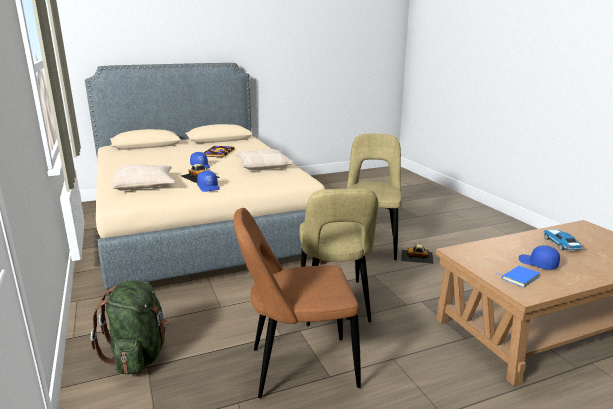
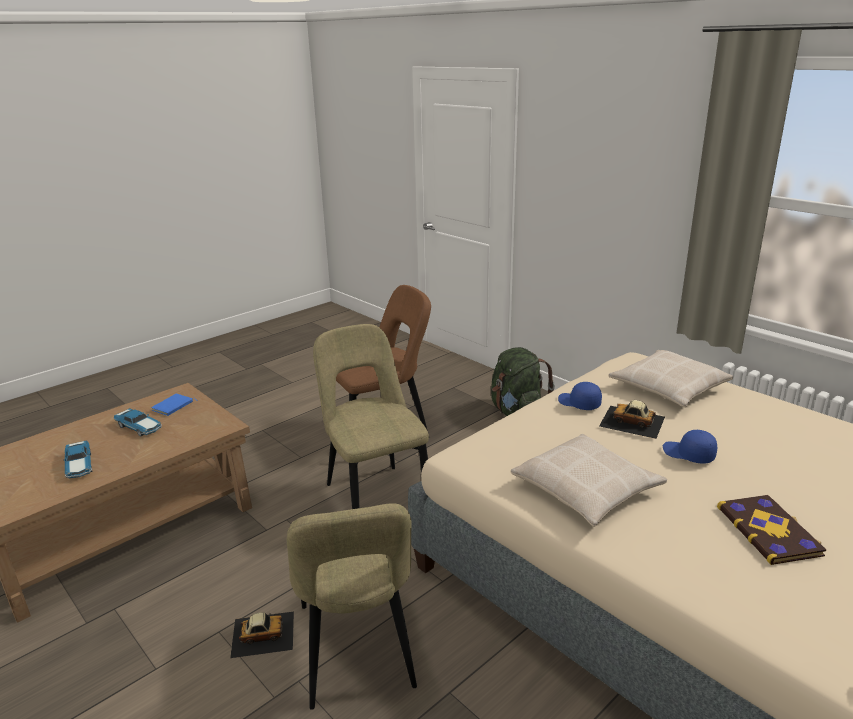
camera: 160 degrees right, 5 degrees up
blue cap [519,245,560,270] -> toy car [113,408,162,437]

